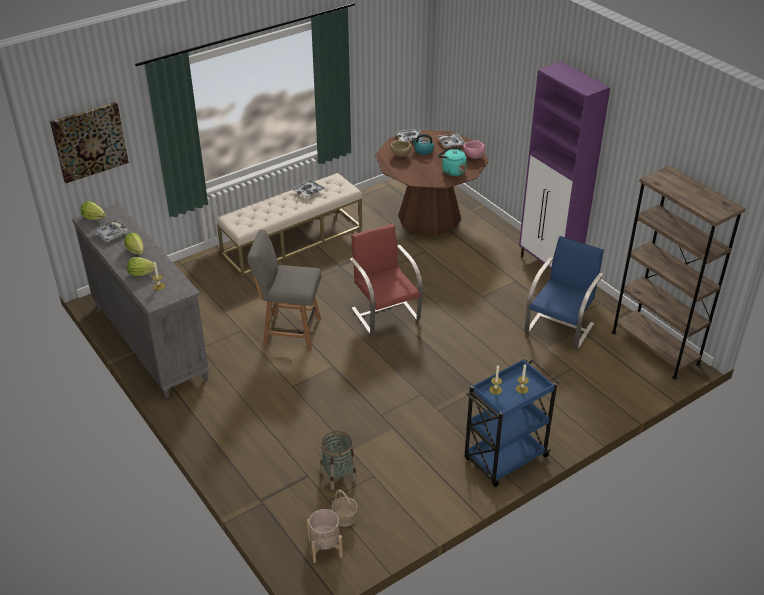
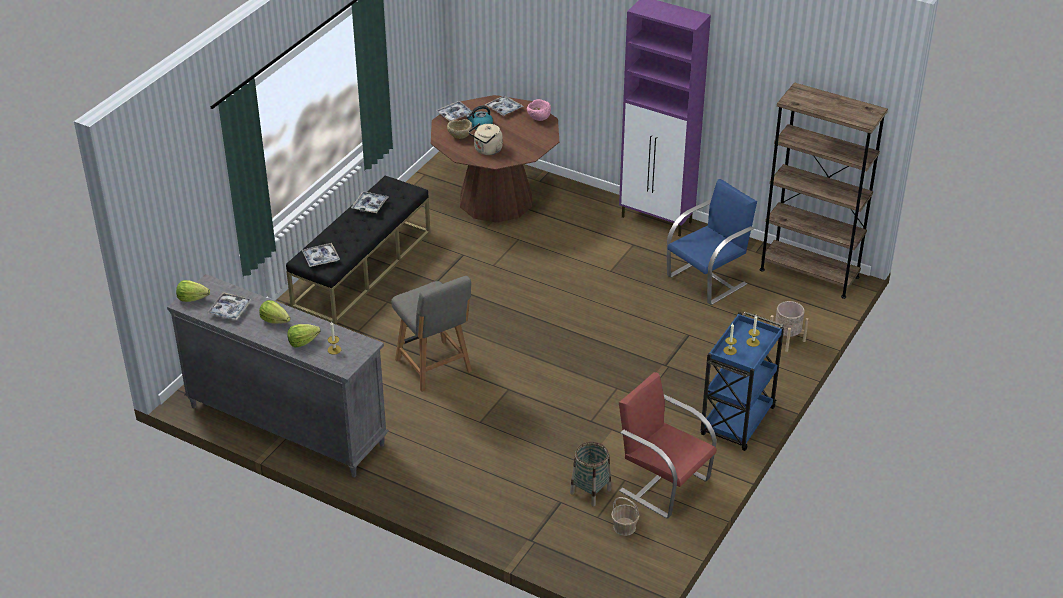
camera: 25 degrees left, 0 degrees up
picture [50,102,129,183] -> none
beige bench [217,173,362,276] -> black bench [286,175,430,324]
grey chair [247,230,322,350] -> grey chair turned 105 degrees counterclockwise [391,276,472,392]
beige planter [307,509,343,563] -> beige planter moved to [770,301,809,352]
red chair [349,224,423,335] -> red chair moved to [619,372,717,519]
turquoise kettle [438,147,467,176] -> none
blue chair [525,236,604,350] -> blue chair turned 45 degrees clockwise [667,179,757,305]
none -> tray [302,243,340,267]
none -> beige kettle [468,123,503,155]

